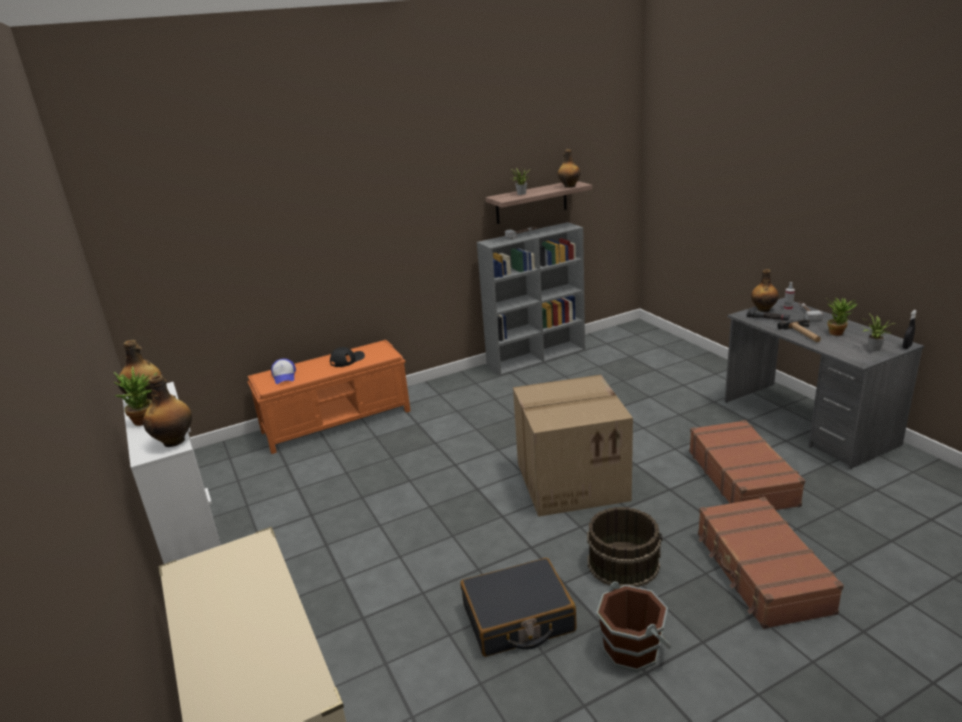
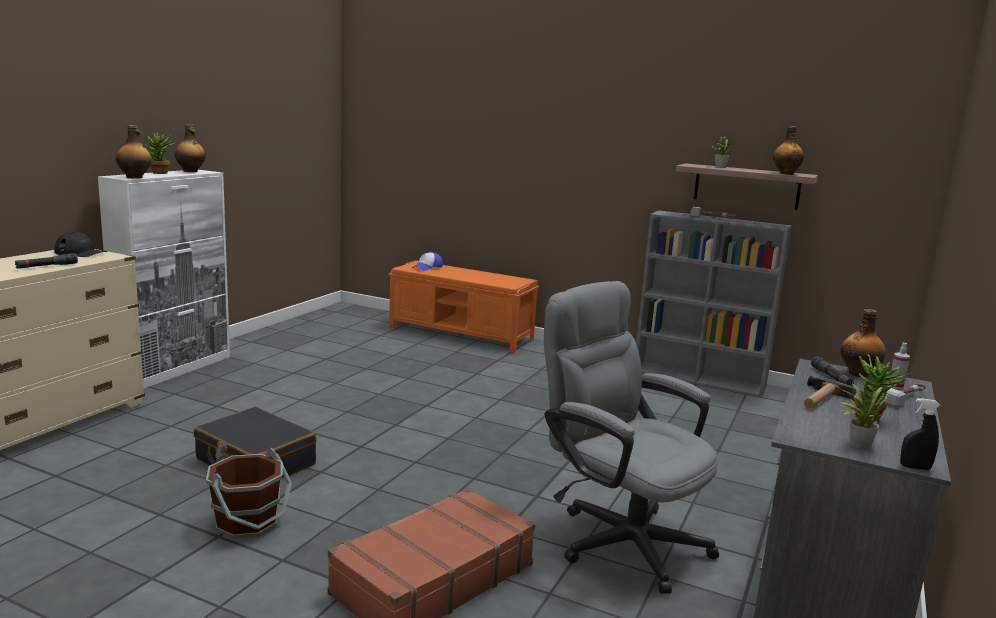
camera: 50 degrees right, 10 degrees down
black cap [330,347,365,367] -> black cap moved to [54,232,107,257]
cardboard box [513,375,633,517] -> none
brown bucket [587,507,663,587] -> none
brown suitcase [689,420,805,510] -> grey office chair [544,281,719,594]
none -> black flashlight [15,253,78,269]

